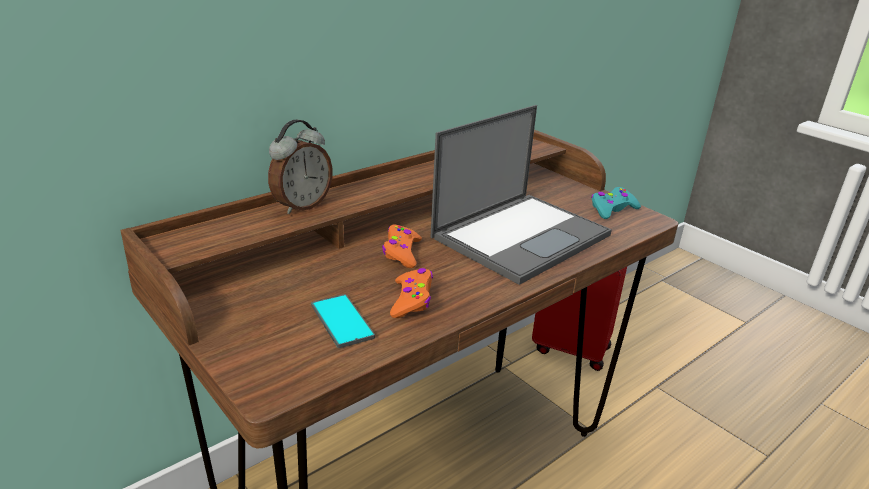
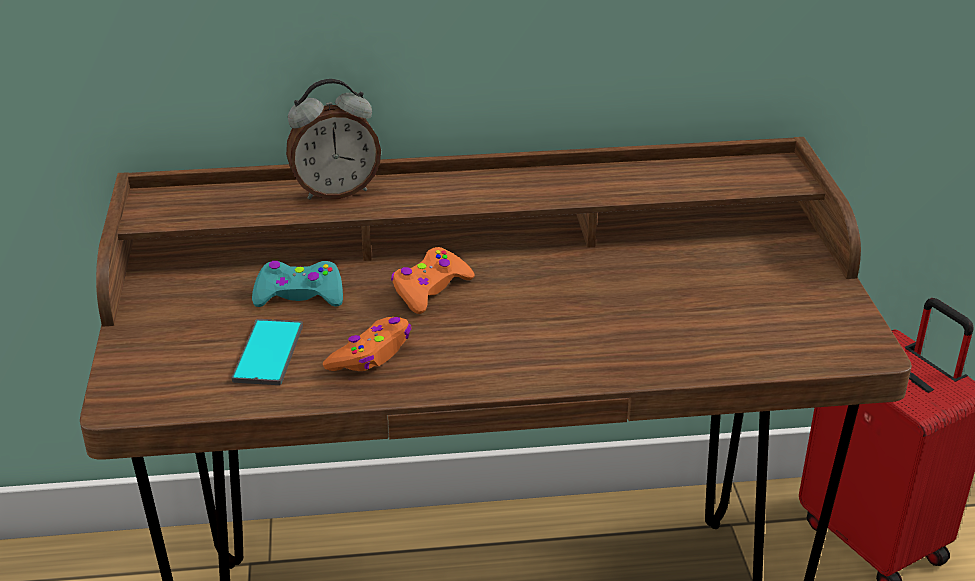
camera: 35 degrees right, 5 degrees up
laptop [431,105,612,285] -> none
turquoise game controller [591,187,641,219] -> turquoise game controller moved to [252,261,343,307]

